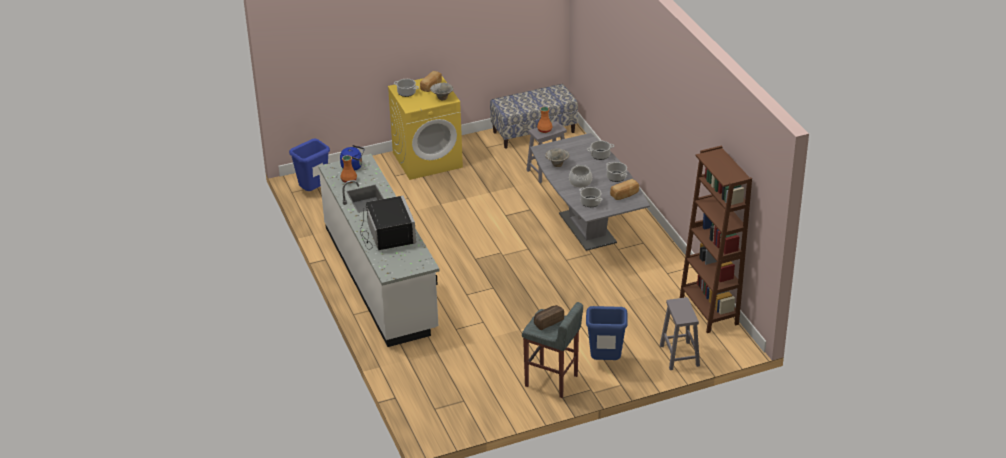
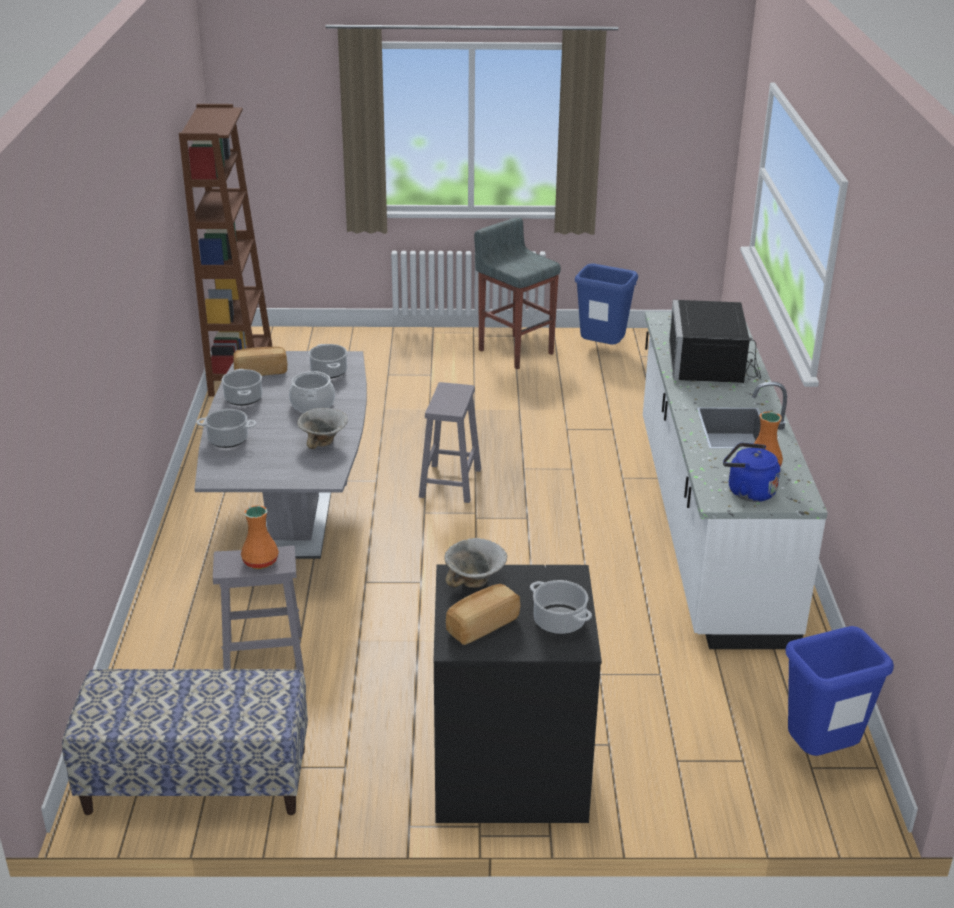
camera: 160 degrees left, 5 degrees down
yellow washing machine [388,76,463,180] -> black washing machine [433,565,602,823]
bread [534,305,564,330] -> none
blue trash can [586,306,628,360] -> blue trash can moved to [575,264,638,345]
grey stool [660,297,700,370] -> grey stool moved to [419,382,481,503]

